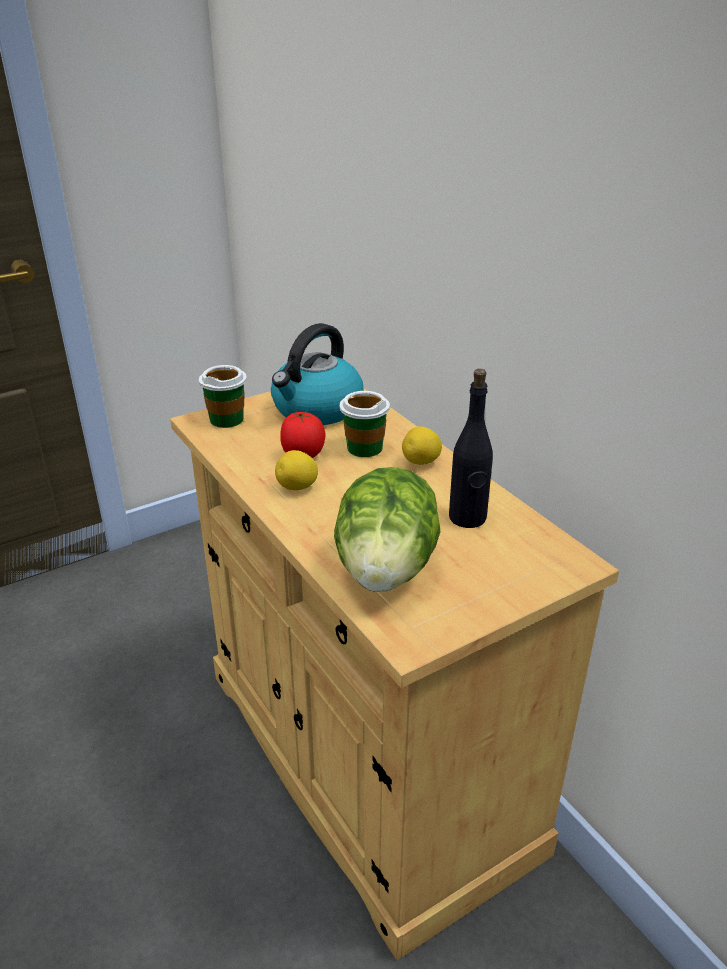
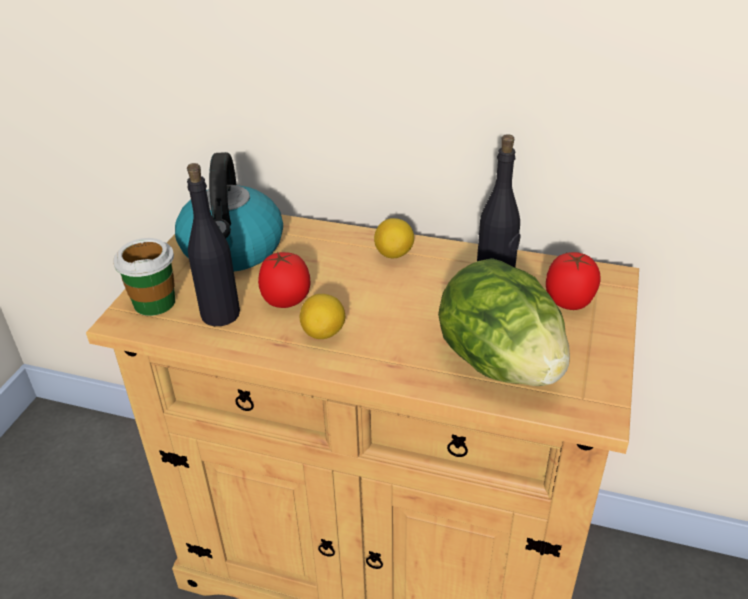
camera: 40 degrees left, 5 degrees up
cup [340,391,390,457] -> none
none -> black bottle [187,163,240,326]
none -> tomato [546,252,601,310]

